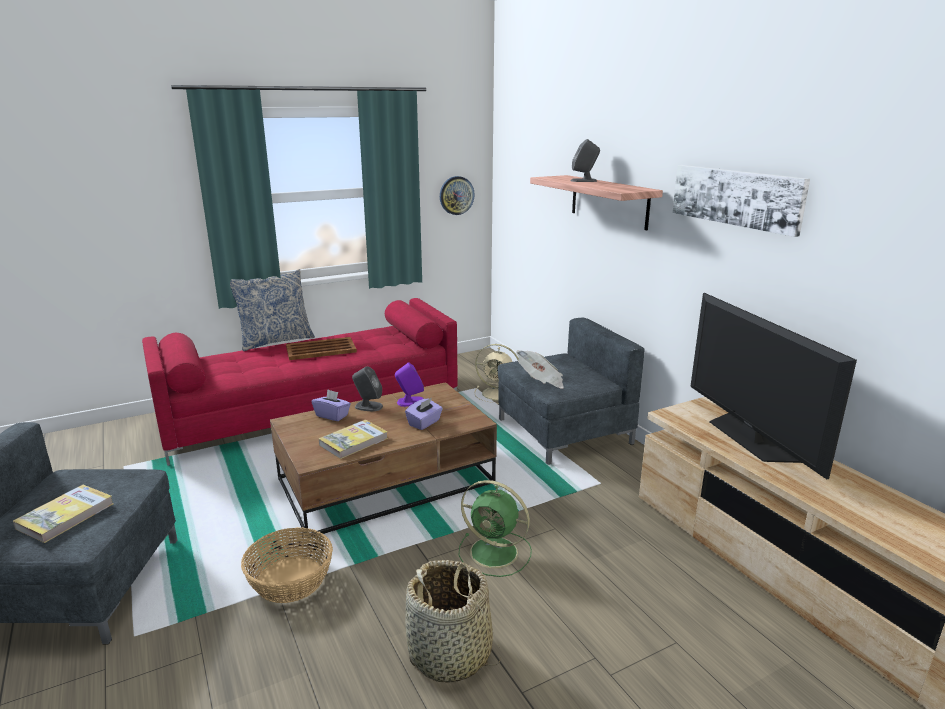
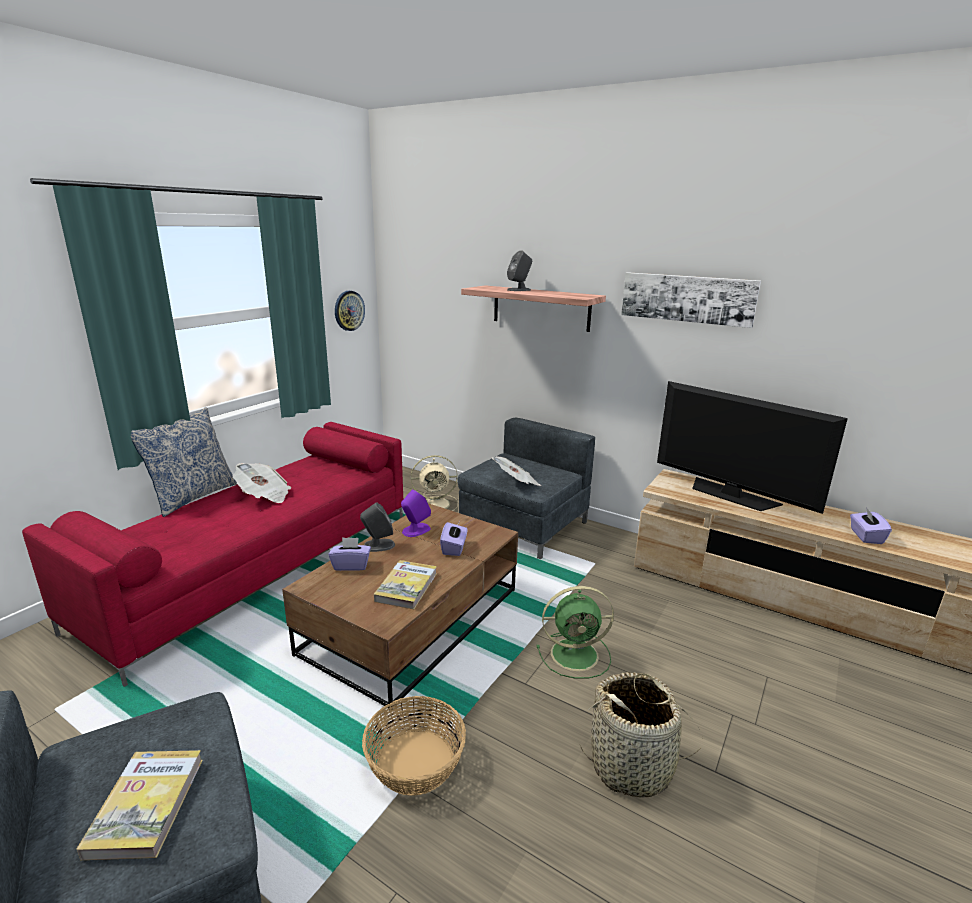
camera: 30 degrees left, 0 degrees up
brown tray [286,337,357,360] -> newspaper [232,463,291,503]
none -> purple tissue box [850,507,892,544]

